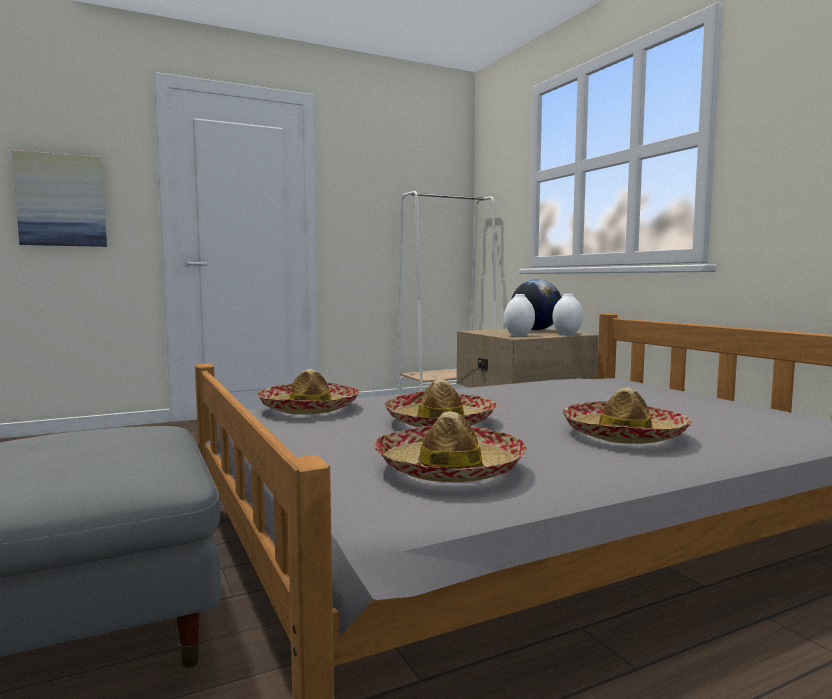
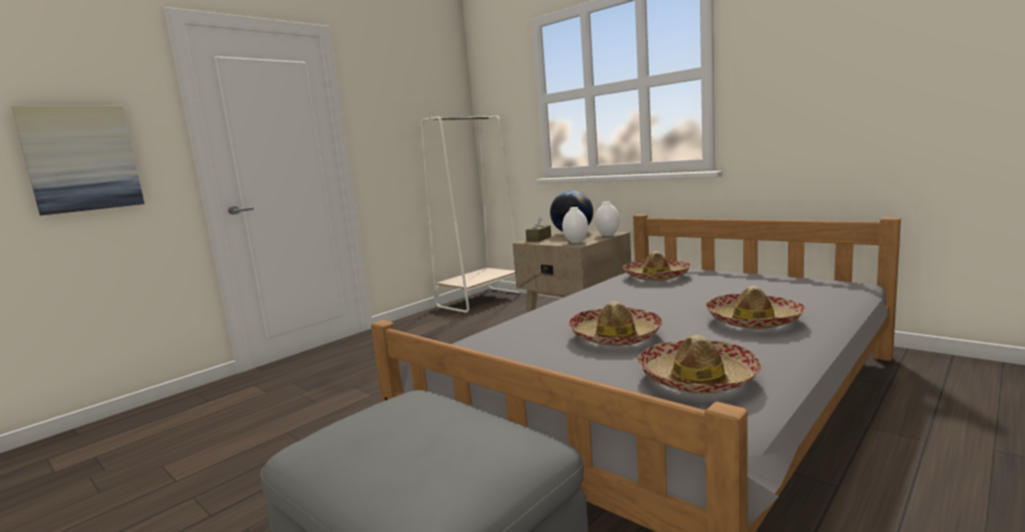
camera: 20 degrees left, 5 degrees up
hat [257,369,360,415] -> hat moved to [623,251,691,281]
none -> brown tissue box [526,216,551,242]

